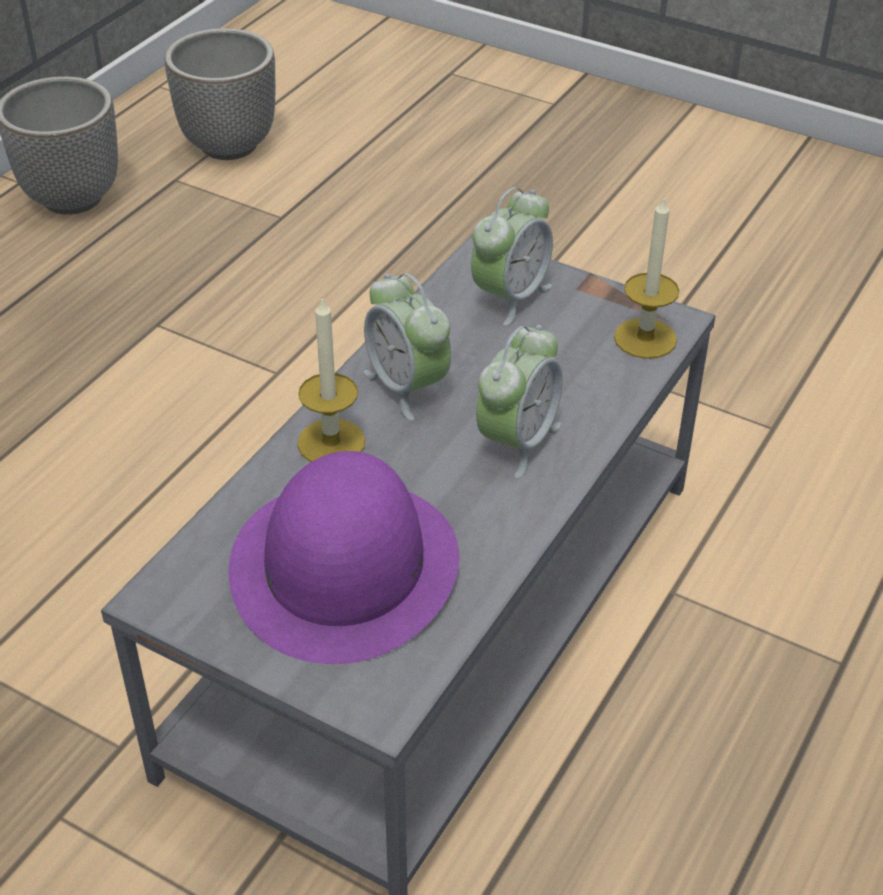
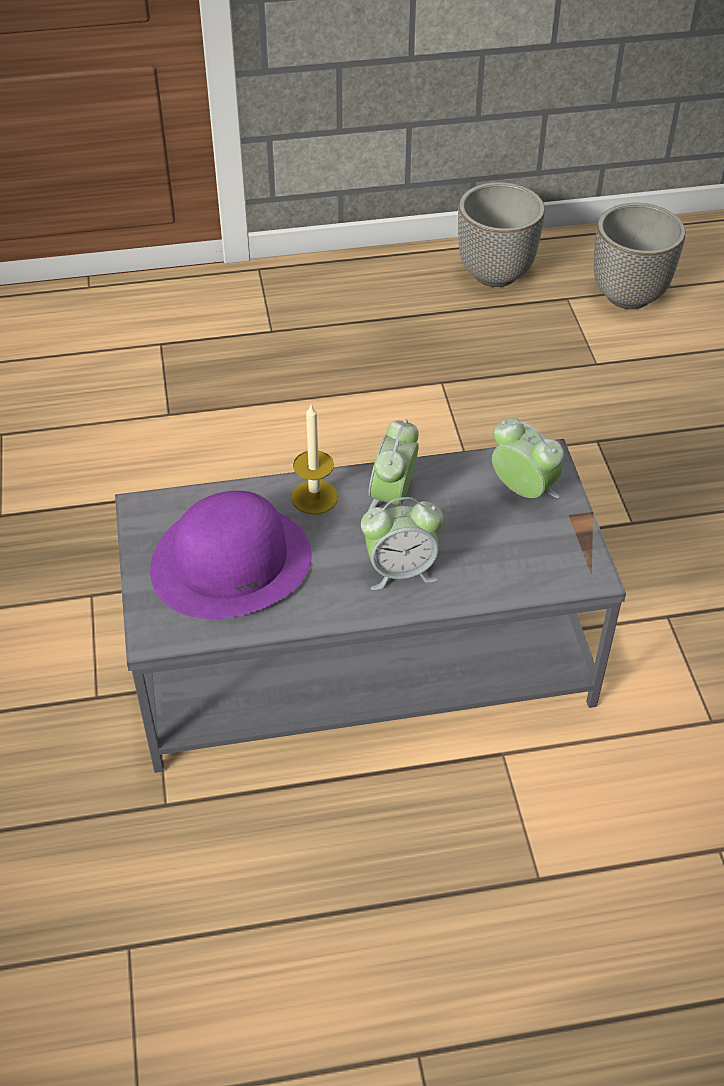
camera: 50 degrees right, 5 degrees up
alarm clock [471,187,553,326] -> alarm clock turned 135 degrees counterclockwise [492,418,564,498]
candle [614,195,679,359] -> none

